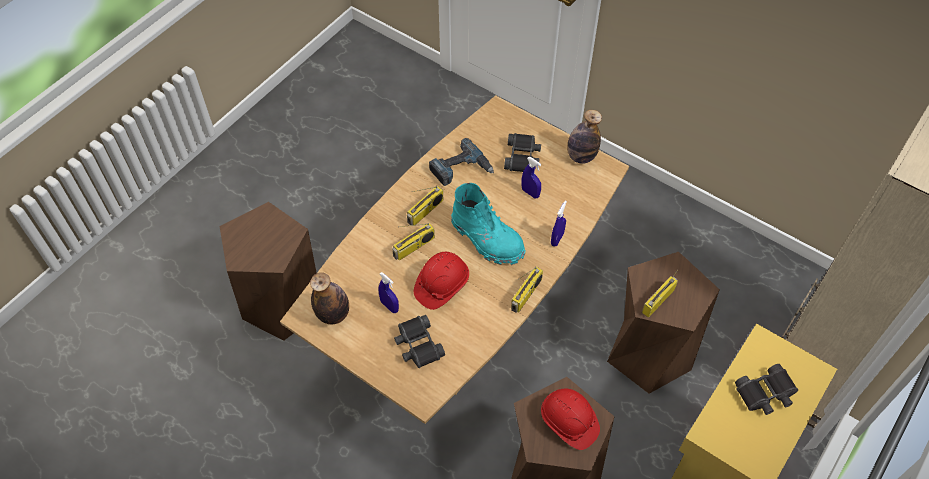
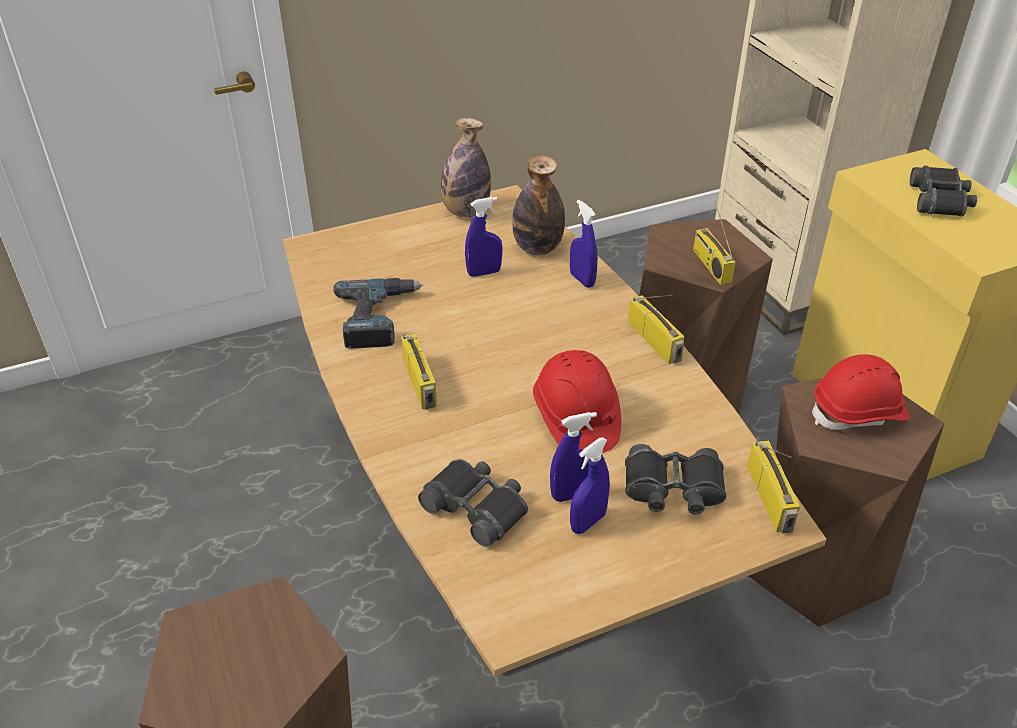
camera: 60 degrees left, 15 degrees down
bottle [310,272,349,324] -> bottle moved to [512,155,565,255]
radio [392,223,435,261] -> radio moved to [747,441,800,534]
turquoise boot [451,183,526,265] -> none
black binoculars [504,133,541,172] -> black binoculars moved to [418,459,528,547]
none -> blue spray bottle [570,437,610,534]

